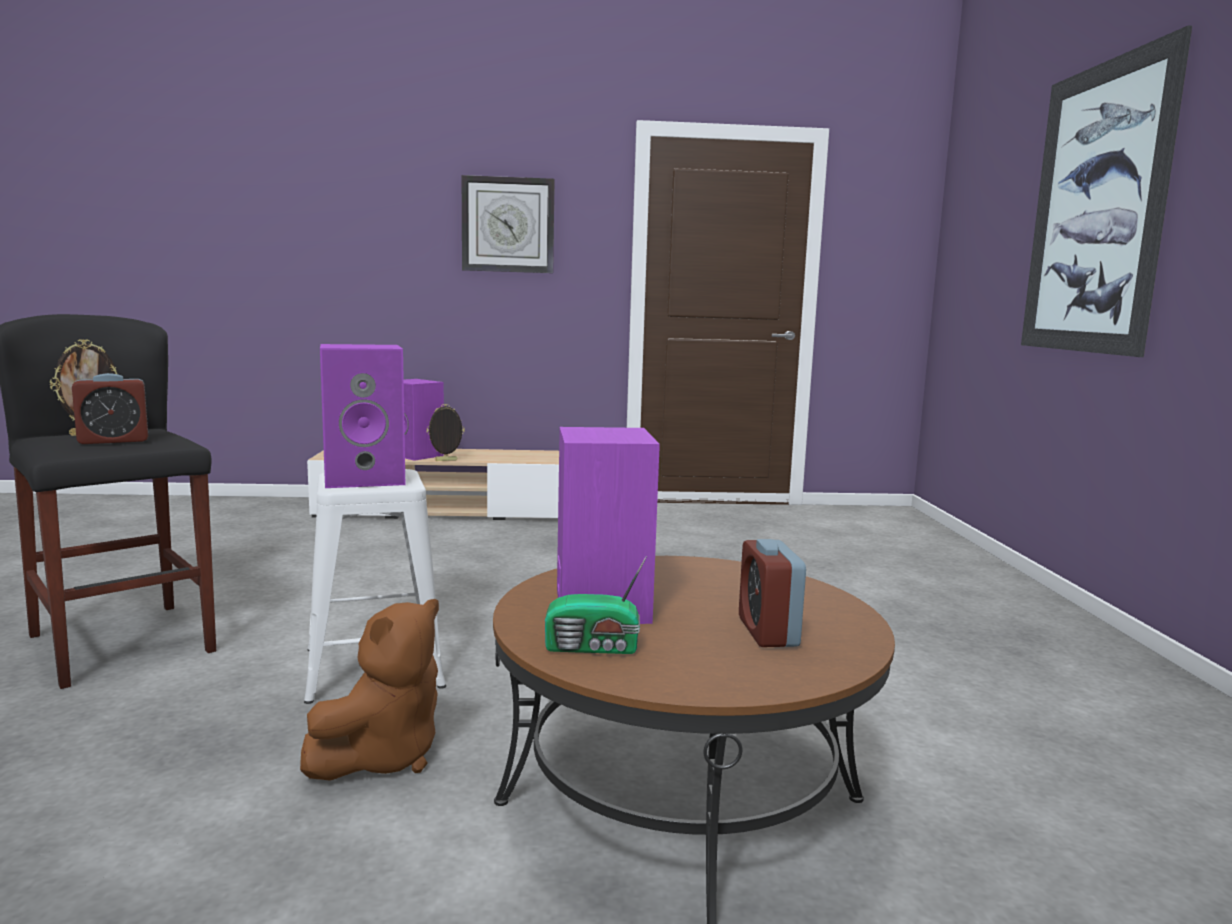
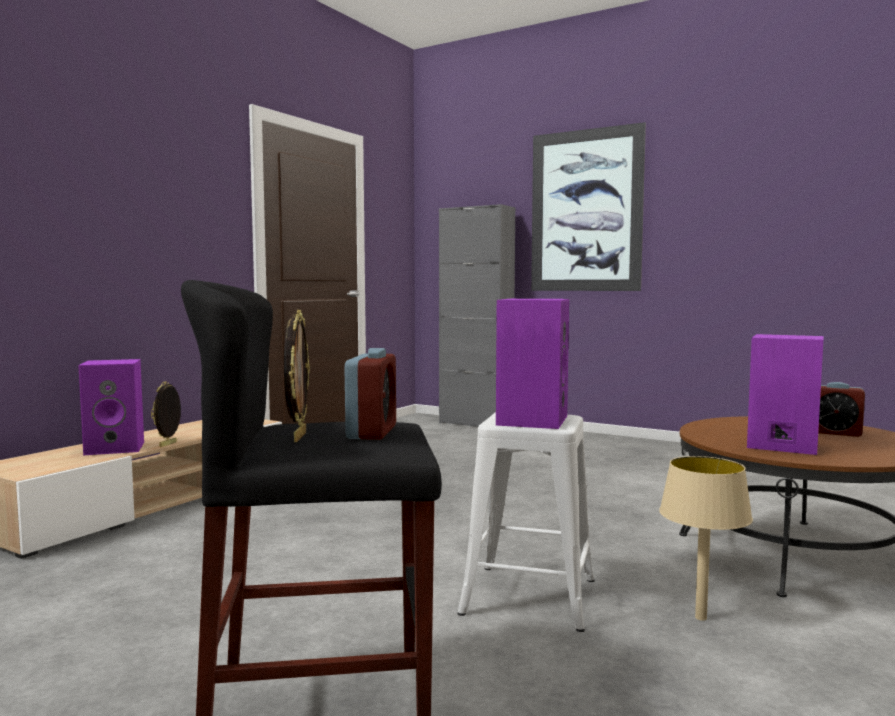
camera: 55 degrees left, 5 degrees down
brown plush toy [300,599,439,781] -> beige table lamp [659,456,753,621]
wall clock [462,175,555,273] -> none
radio [545,556,647,654] -> none
none -> grey cabinet [439,204,515,427]

